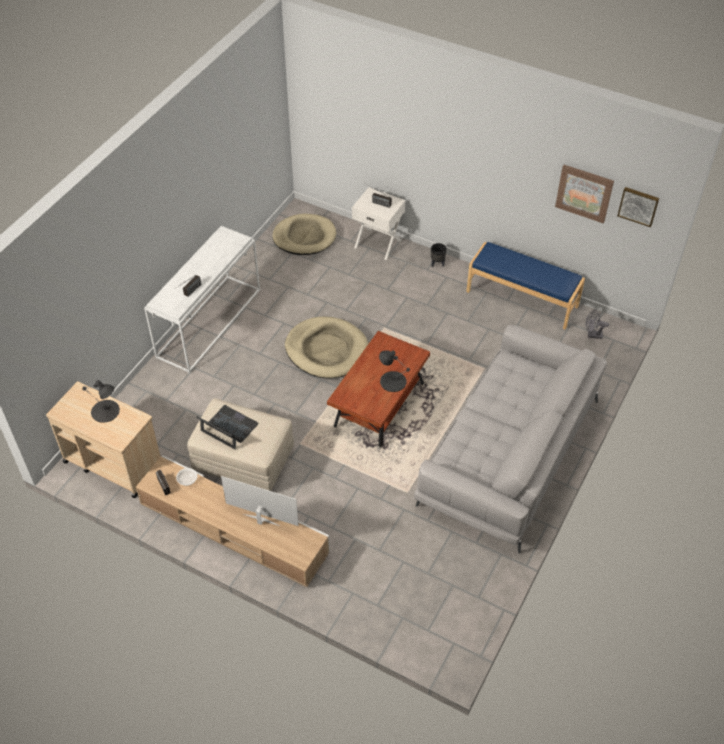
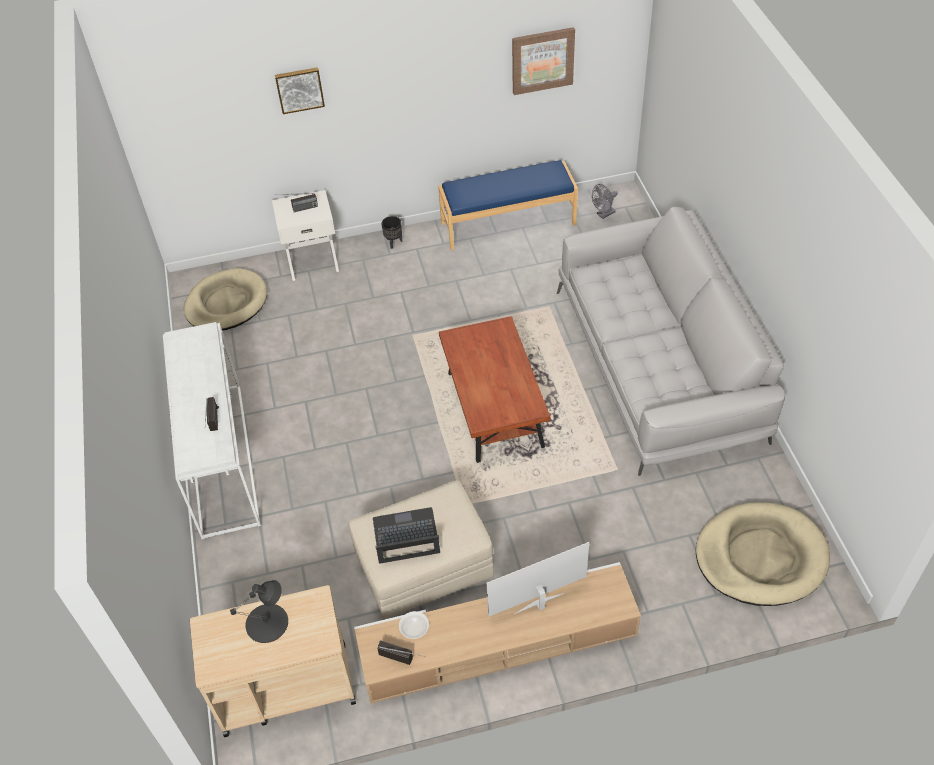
camera: 40 degrees left, 0 degrees up
beige dog bed [285,316,369,378] -> beige dog bed moved to [696,502,830,606]
black table lamp [379,350,410,392] -> none
picture [617,187,659,227] -> picture moved to [275,67,325,114]

